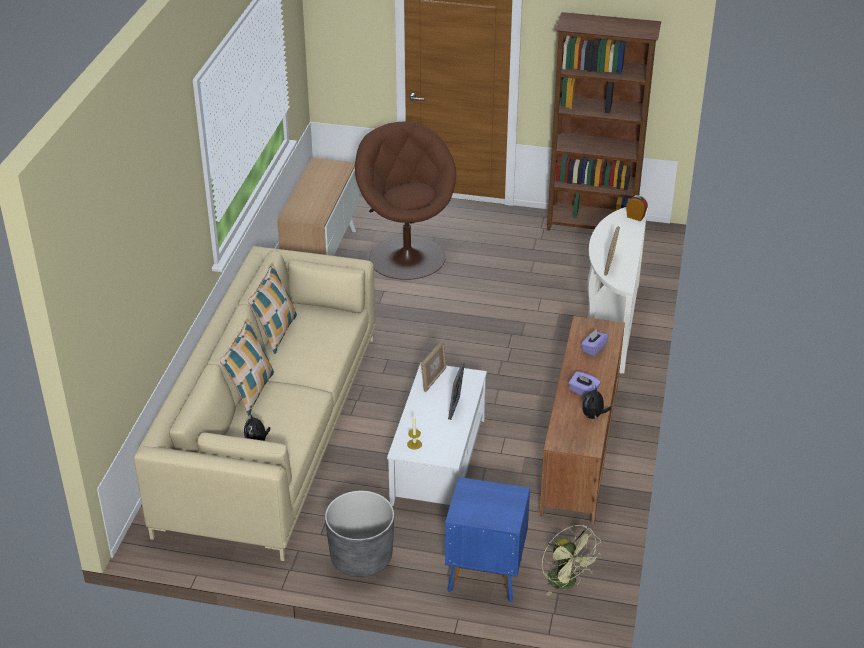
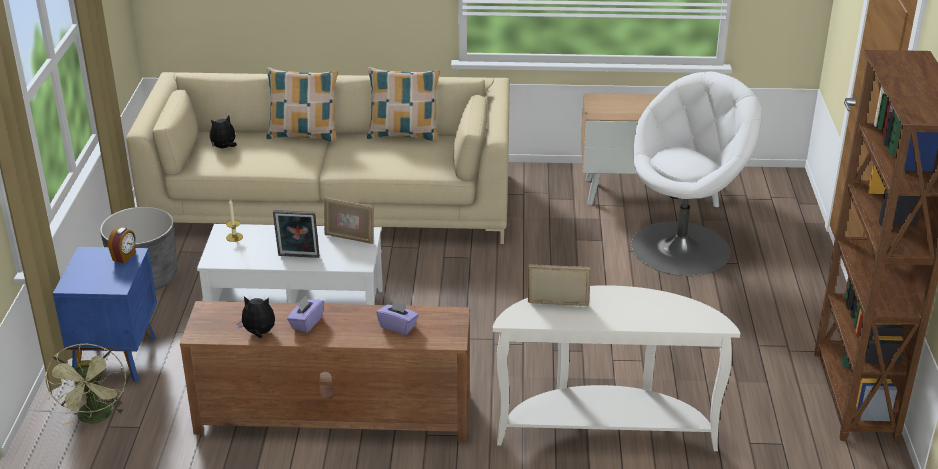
camera: 80 degrees right, 5 degrees down
brown armchair [355,121,456,280] -> white armchair [631,72,762,276]
green fan [542,525,601,596] -> green fan turned 60 degrees counterclockwise [45,343,126,426]
alarm clock [626,195,648,221] -> alarm clock moved to [108,227,136,263]

